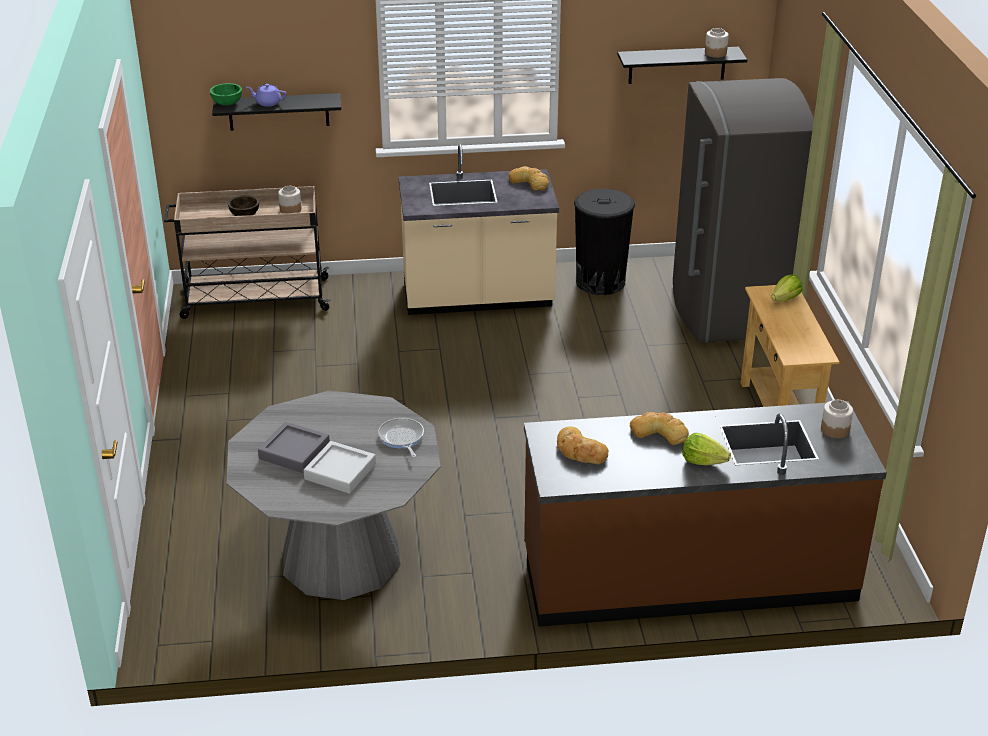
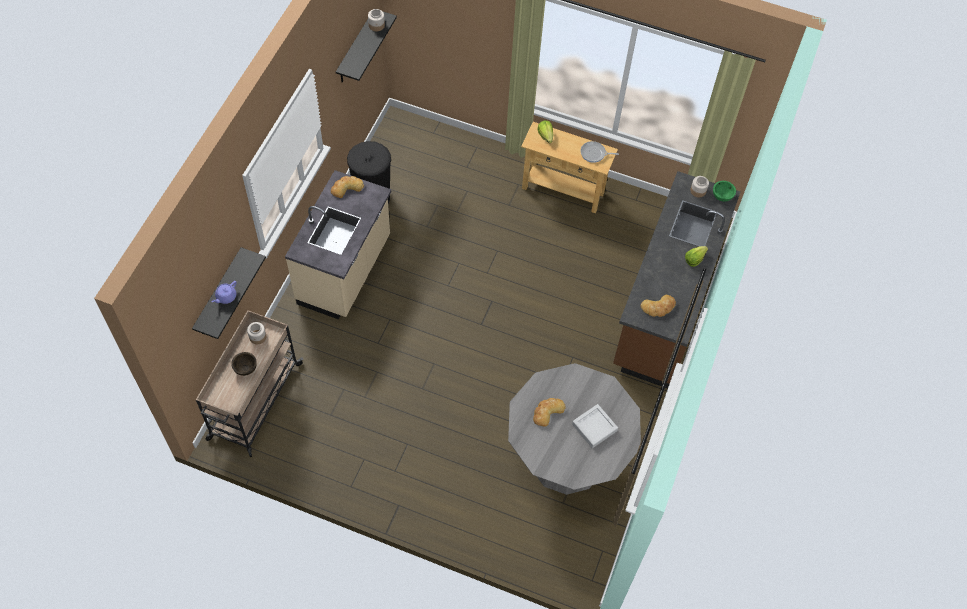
camera: 65 degrees left, 25 degrees up
green bowl [210,83,242,105] -> green bowl moved to [713,181,736,202]
grey tray [258,422,330,473] -> none
frying pan [378,418,424,457] -> frying pan moved to [580,141,619,163]
bread [630,412,689,445] -> bread moved to [533,398,566,426]
grey fridge [673,78,814,343] -> none

